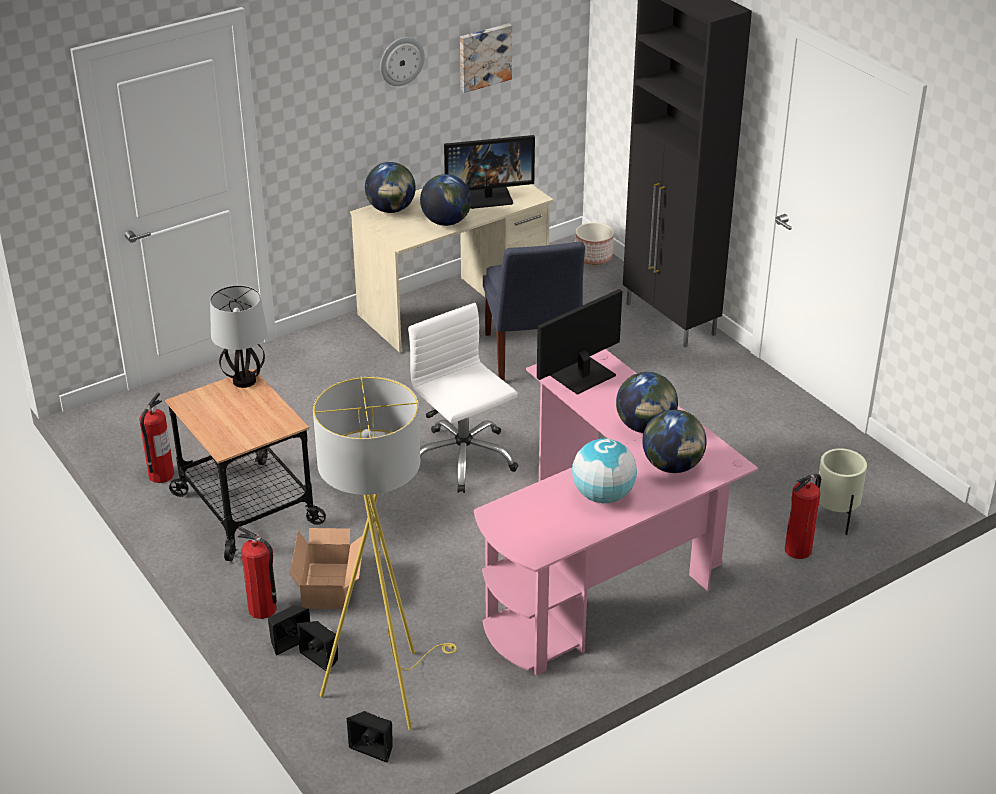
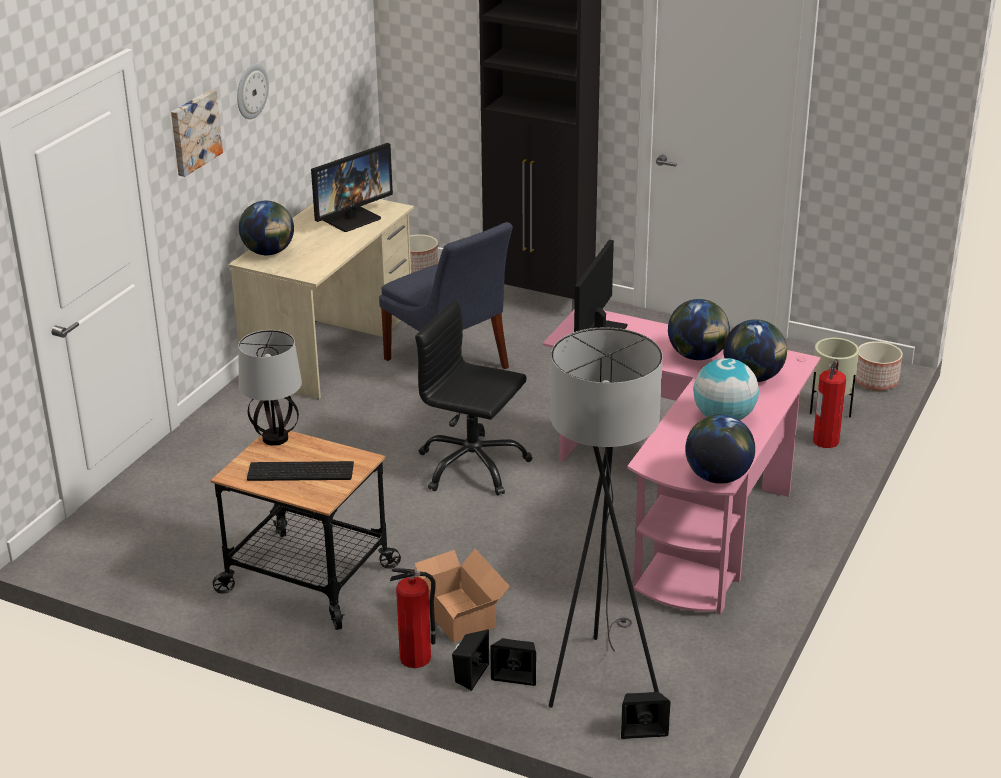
camera: 30 degrees left, 5 degrees down
fire extinguisher [139,392,174,483] -> none
yellow floor lamp [313,376,457,730] -> grey floor lamp [549,327,663,708]
white office chair [408,303,519,493] -> black office chair [415,299,532,496]
globe [420,174,471,226] -> globe moved to [685,414,755,484]
picture [460,23,512,93] -> picture moved to [171,89,223,177]
none -> keyboard [247,461,354,481]
none -> planter [856,341,903,391]

